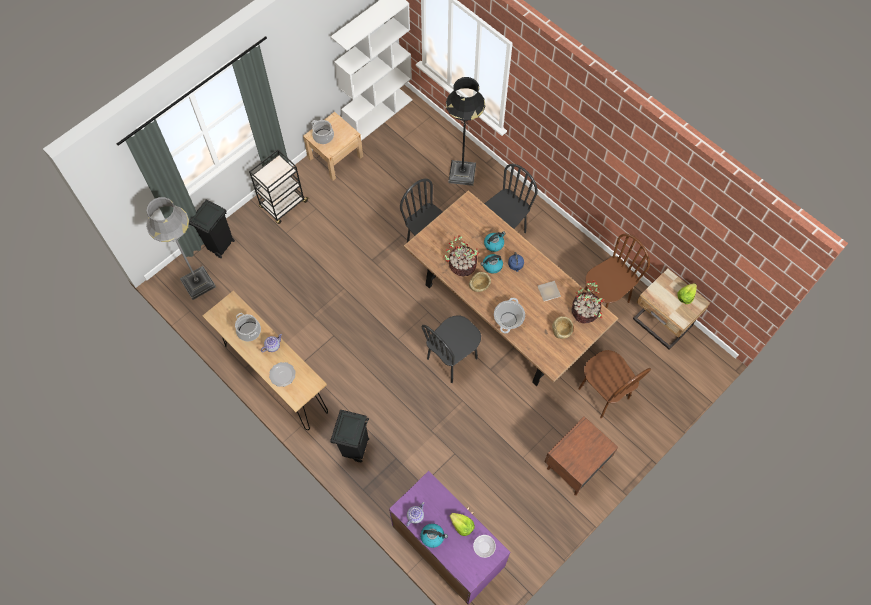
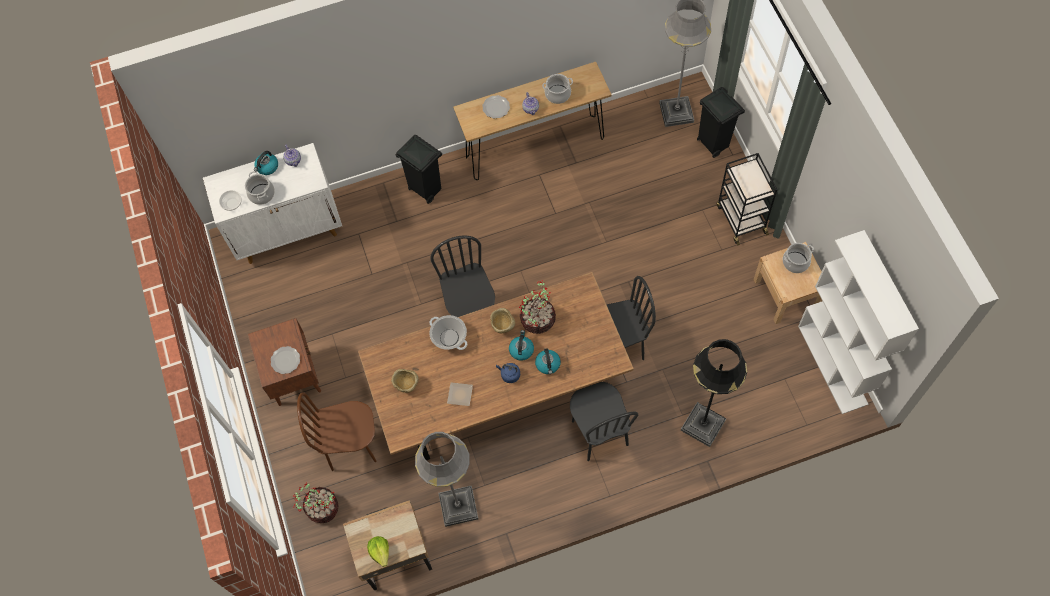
camera: 120 degrees right, 0 degrees up
purple cabinet [389,471,510,605] -> white cabinet [203,143,342,264]
lettuce [450,513,475,536] -> cooking pot [245,171,275,205]
potted plant [571,280,604,323] -> potted plant moved to [293,483,339,523]
brown chair [585,233,650,308] -> grey floor lamp [415,432,479,527]
none -> plate [271,346,300,374]

